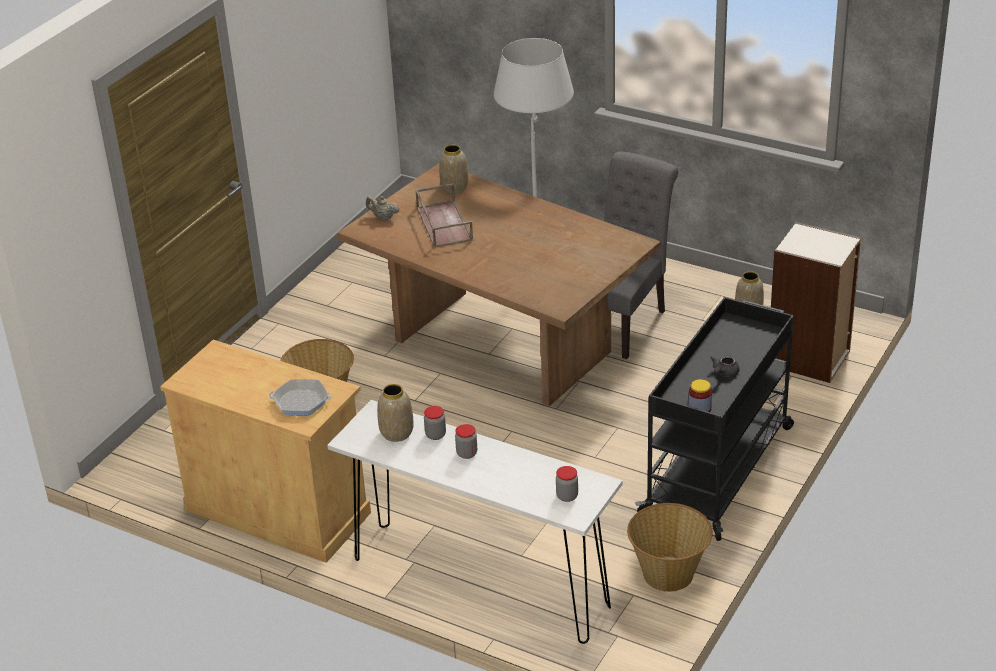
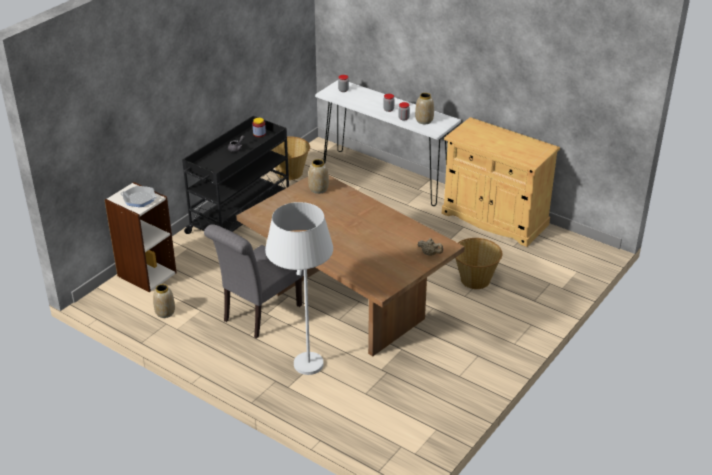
camera: 175 degrees left, 0 degrees up
frying pan [269,379,332,416] -> frying pan moved to [121,186,158,207]
brown tray [415,183,473,248] -> none
vase [439,145,468,193] -> vase moved to [308,159,329,194]

